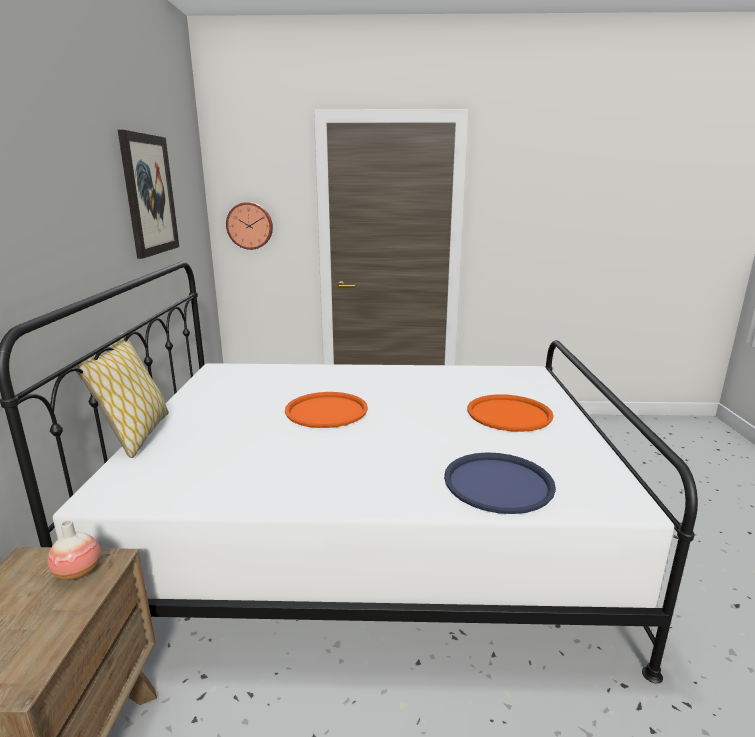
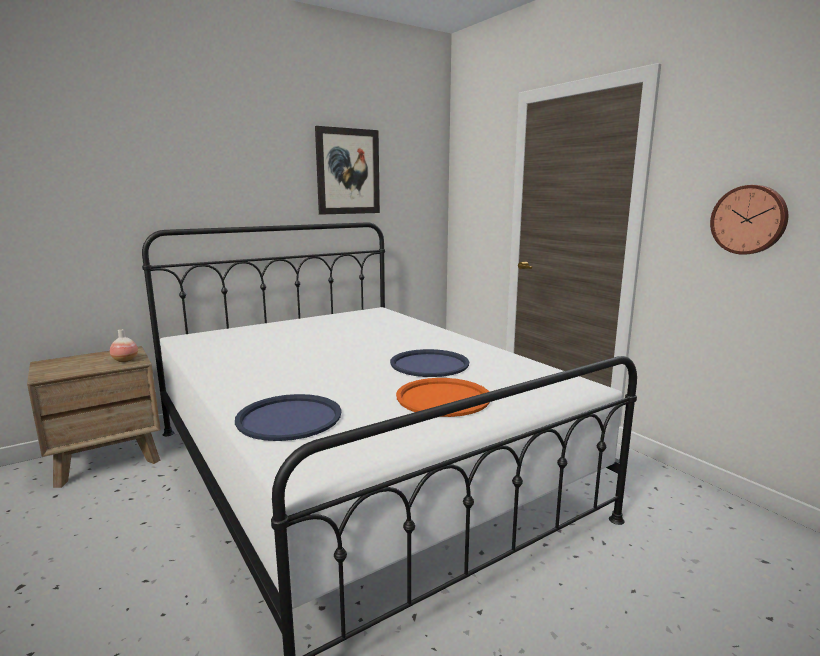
camera: 55 degrees right, 5 degrees down
pillow [75,333,169,458] -> none
wall clock [226,202,273,250] -> wall clock moved to [710,185,788,255]
orange tray [285,392,368,428] -> none
none -> blue tray [390,349,469,377]

